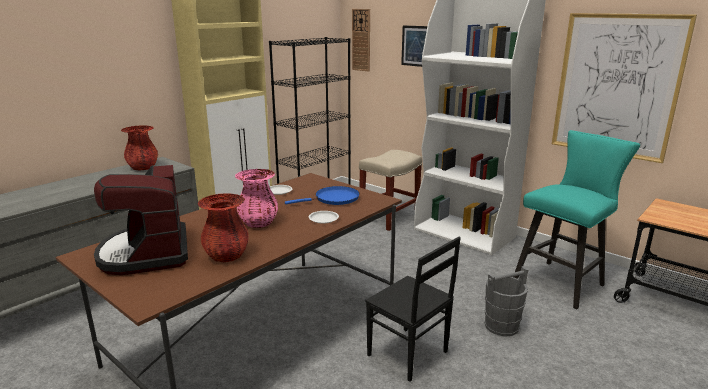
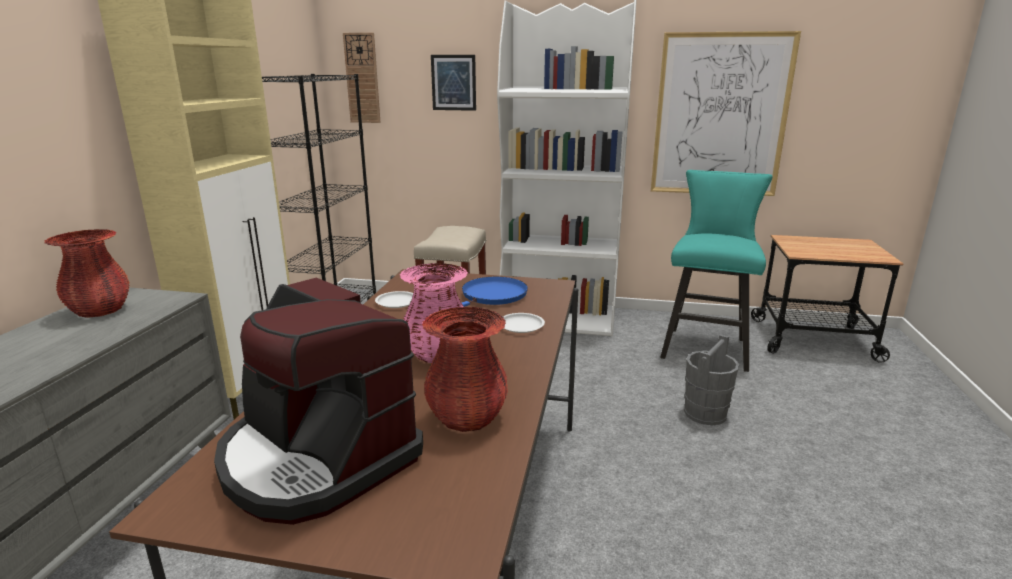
camera: 30 degrees left, 0 degrees up
black chair [365,237,461,382] -> none

